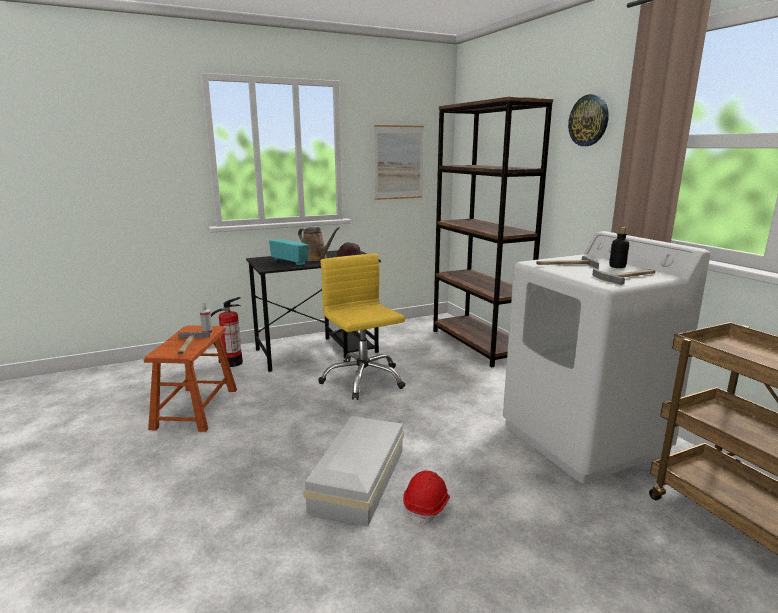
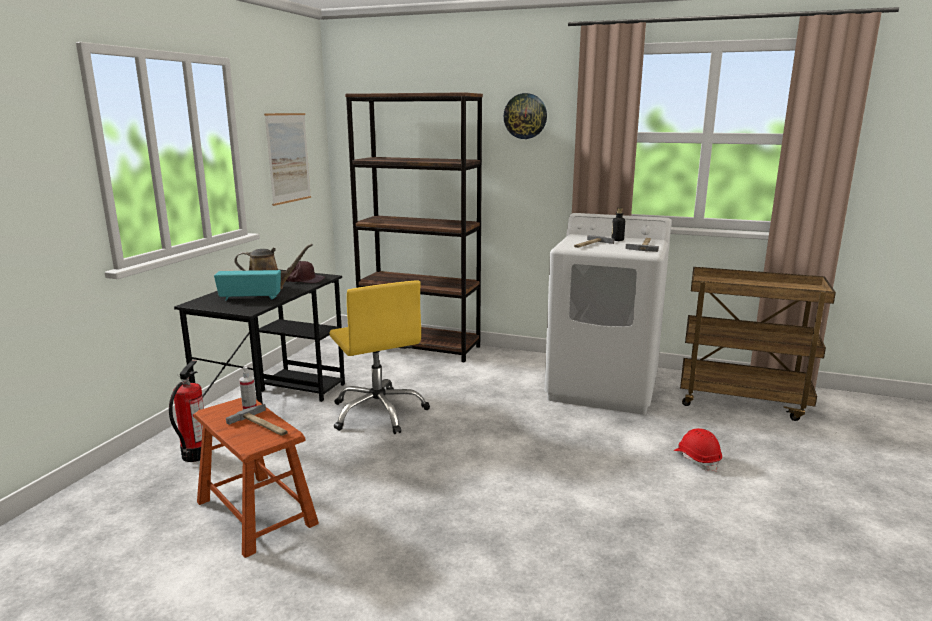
camera: 45 degrees left, 0 degrees up
white storage box [304,416,404,526] -> none
yellow office chair [318,253,405,400] -> yellow office chair turned 135 degrees counterclockwise [329,280,430,434]
red hard hat [403,470,450,526] -> red hard hat moved to [674,428,722,472]

